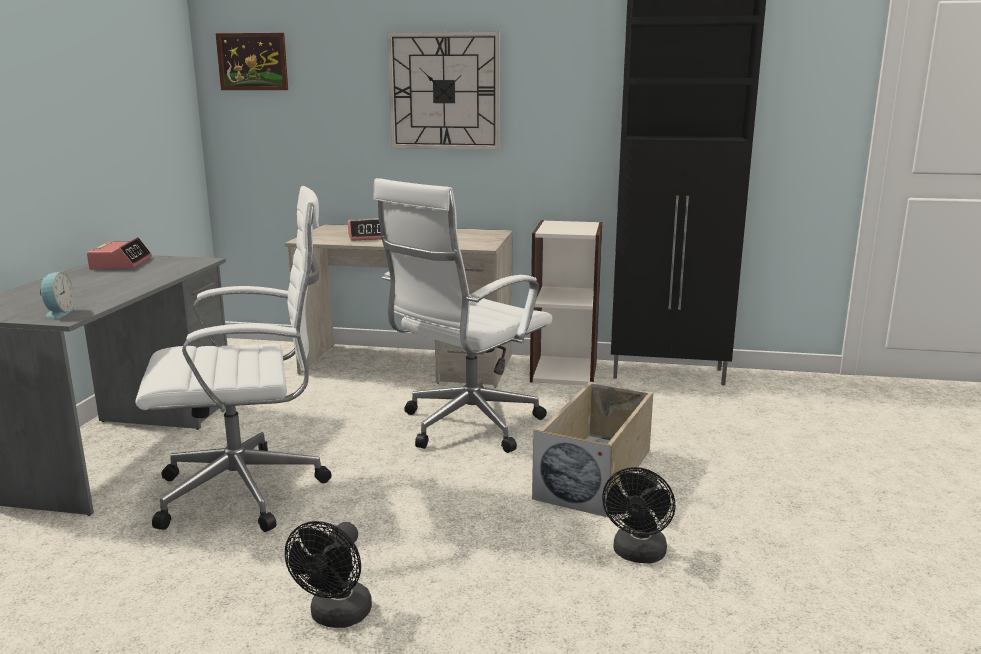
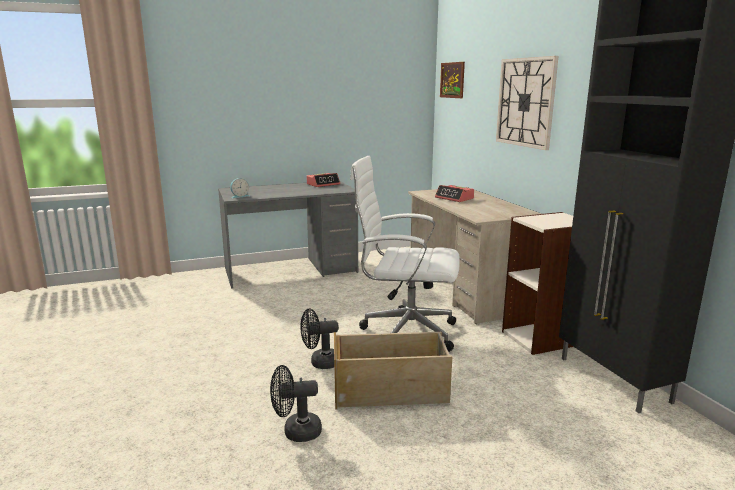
camera: 60 degrees right, 0 degrees up
white office chair [135,186,332,532] -> none
black fan [285,521,372,628] -> black fan moved to [300,308,339,369]

